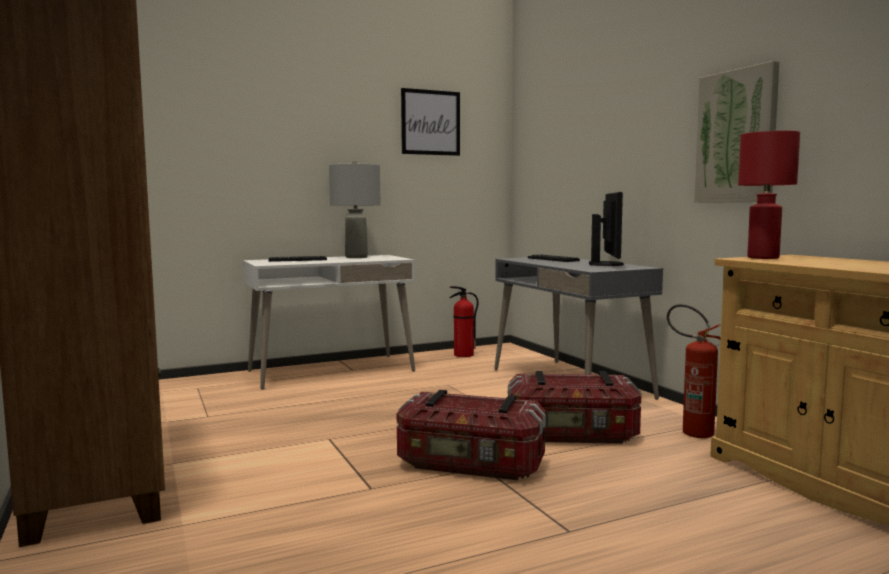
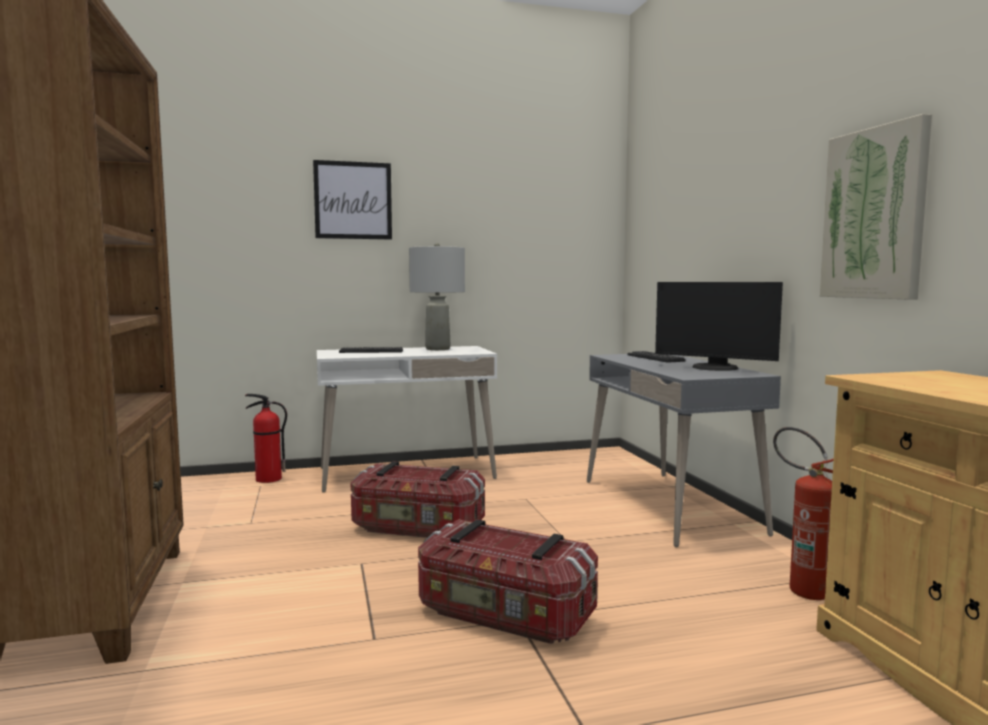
camera: 10 degrees right, 0 degrees up
picture [401,88,460,156] -> picture moved to [313,160,392,240]
fire extinguisher [449,286,478,357] -> fire extinguisher moved to [245,394,287,483]
storage box [508,371,641,444] -> storage box moved to [351,461,485,538]
monitor [589,192,624,266] -> monitor turned 105 degrees clockwise [655,282,783,371]
red table lamp [738,131,800,259] -> none

